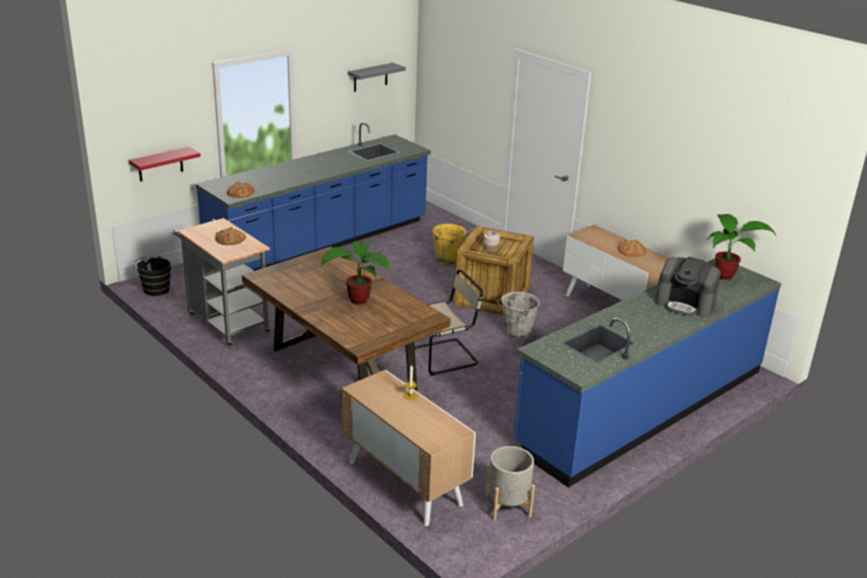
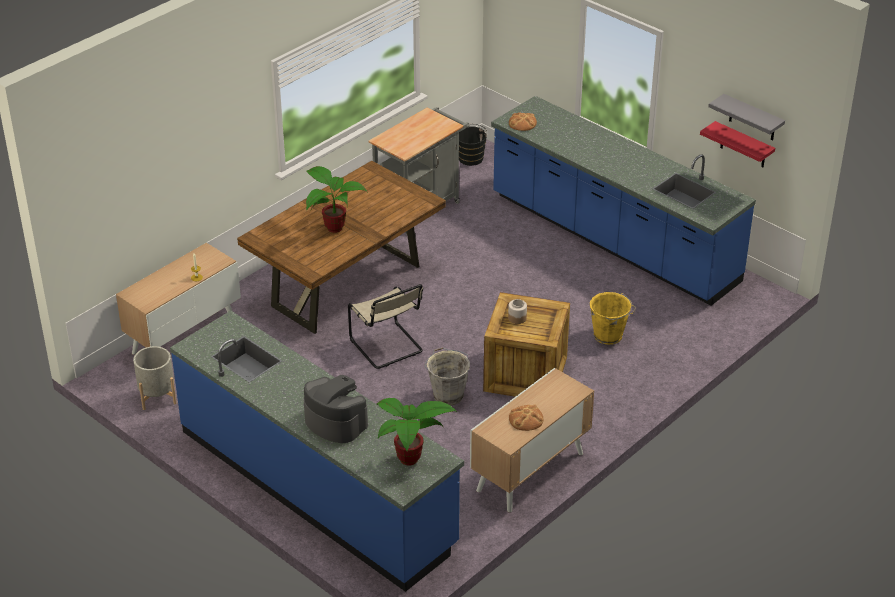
camera: 85 degrees right, 10 degrees up
red shelf [129,147,201,182] -> red shelf moved to [700,121,775,167]
bread [215,227,246,245] -> none
coffee machine [655,257,721,318] -> coffee machine turned 105 degrees clockwise [304,375,368,443]

